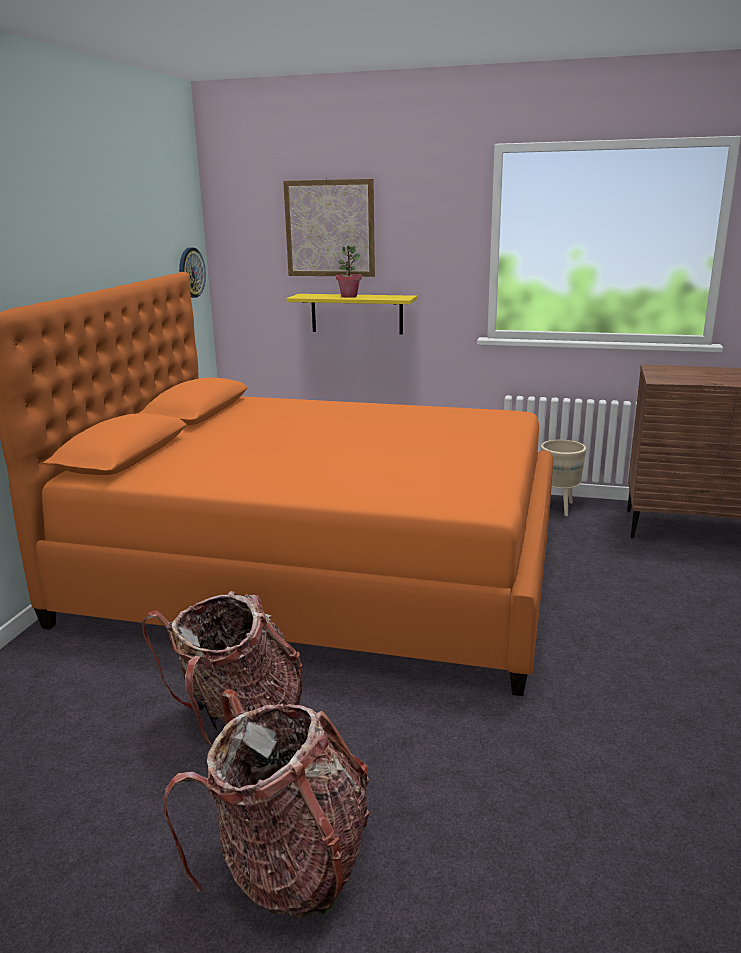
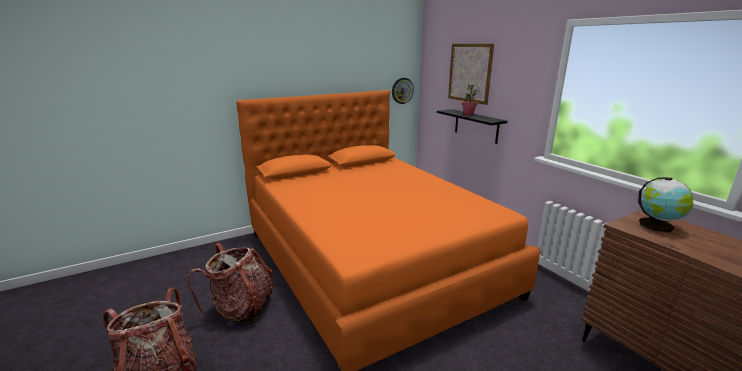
camera: 45 degrees right, 0 degrees up
yellow shelf [287,294,417,335] -> black shelf [437,109,508,144]
beige planter [541,440,586,516] -> none
none -> globe [638,177,693,232]

